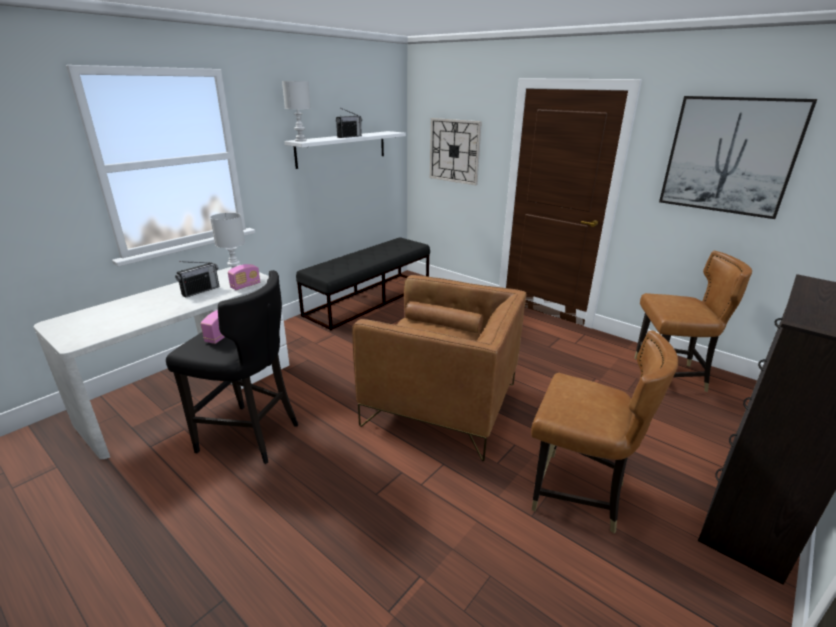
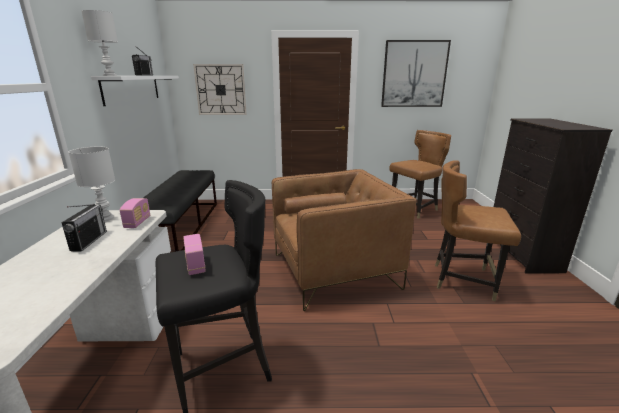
camera: 40 degrees left, 5 degrees down
brown chair [531,330,678,534] -> brown chair turned 150 degrees counterclockwise [435,160,521,301]

